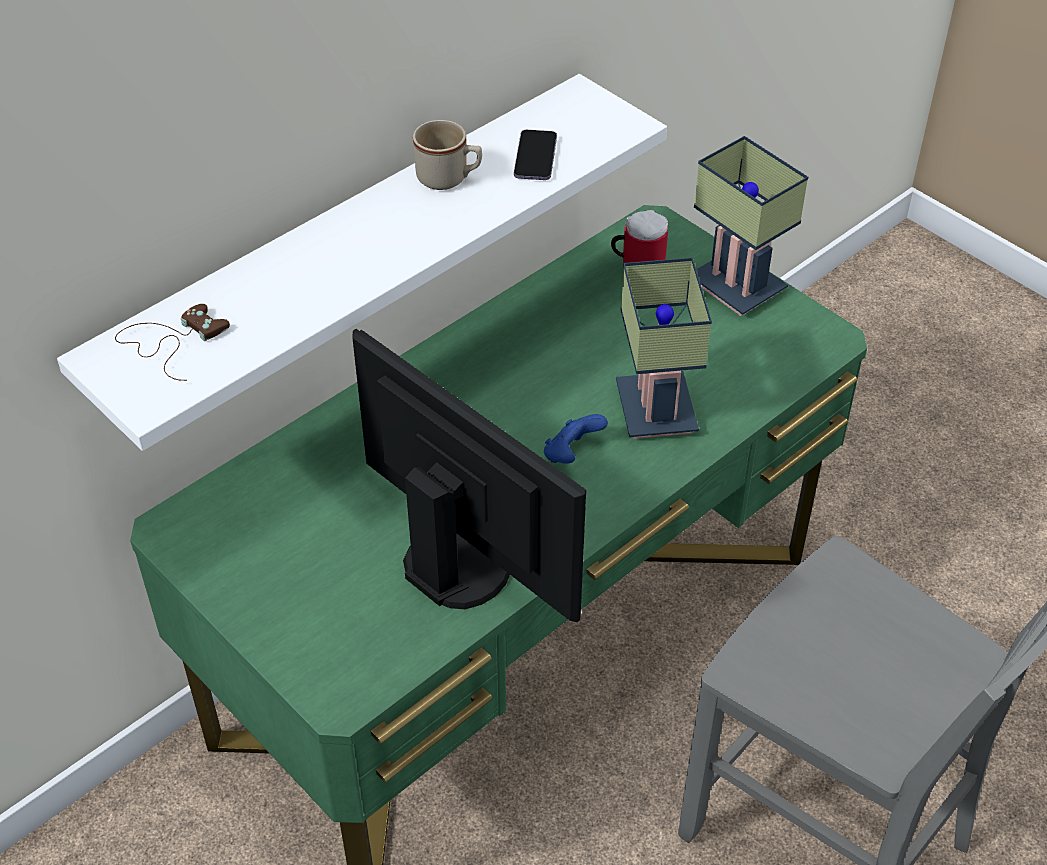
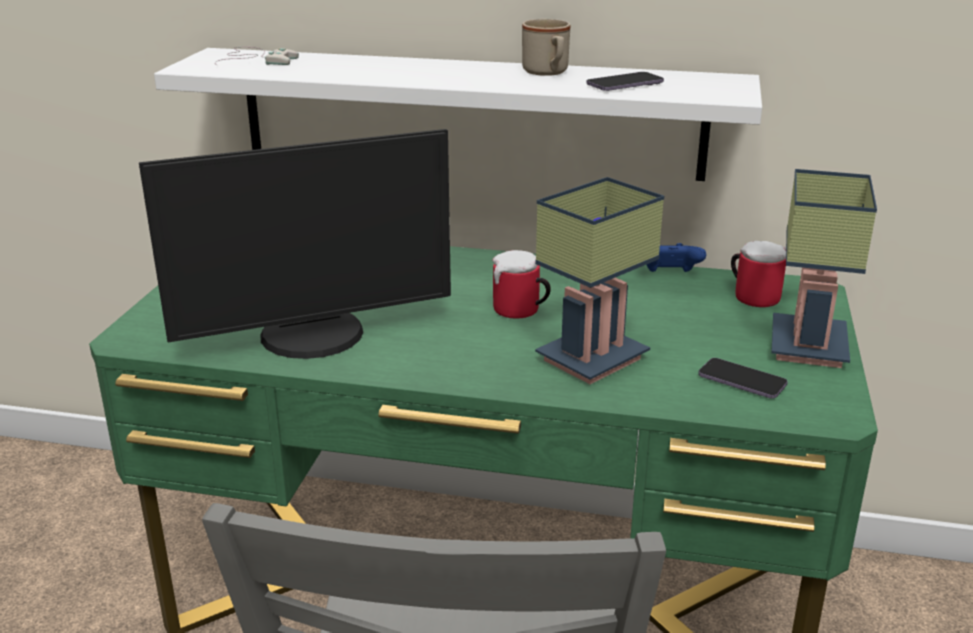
camera: 55 degrees right, 20 degrees down
brown game controller [115,304,230,381] -> white game controller [215,47,299,65]
monitor [353,329,586,622] -> monitor turned 60 degrees clockwise [139,129,451,359]
blue game controller [544,414,608,464] -> blue game controller moved to [646,243,706,272]
none -> mug [492,250,551,319]
none -> phone [698,358,788,399]

